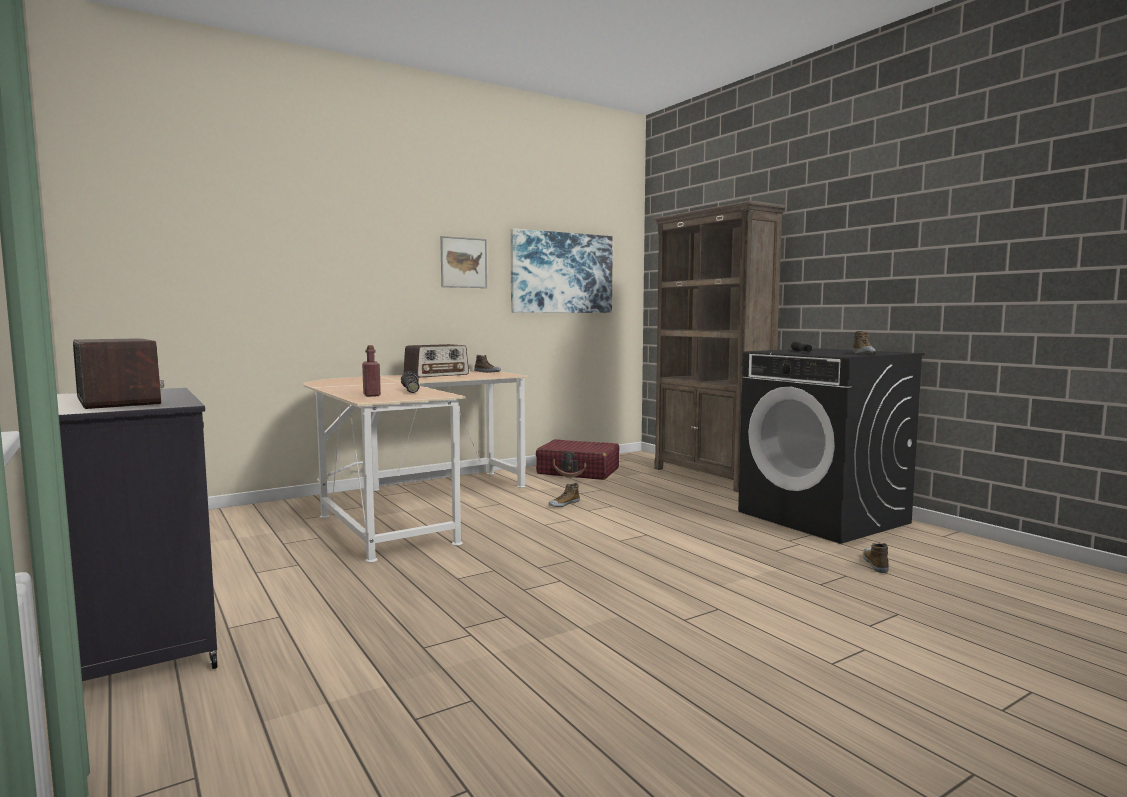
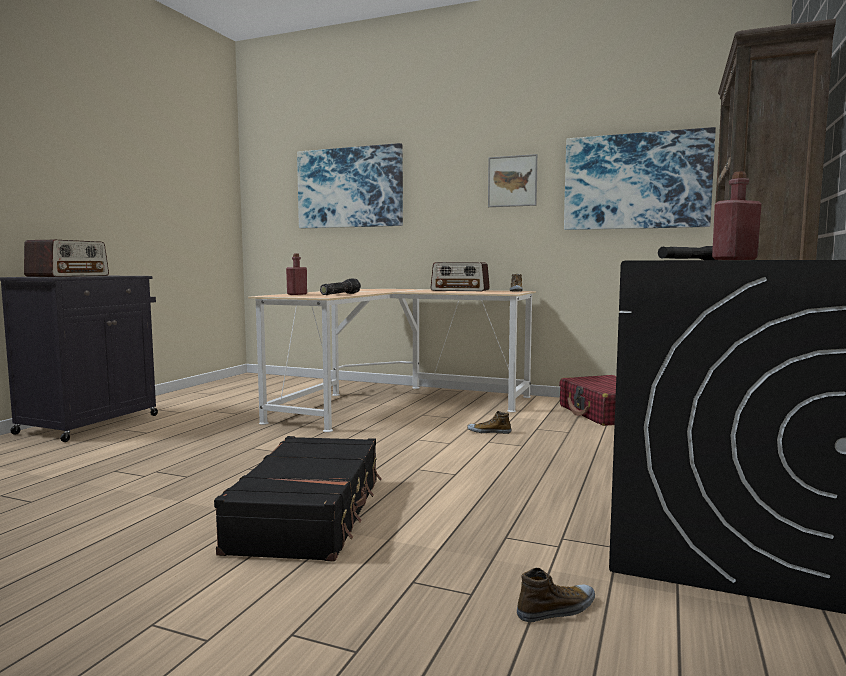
camera: 55 degrees right, 0 degrees up
shoe [853,331,875,354] -> red bottle [712,171,762,260]
none -> black suitcase [214,436,382,561]
none -> picture [297,143,403,228]

